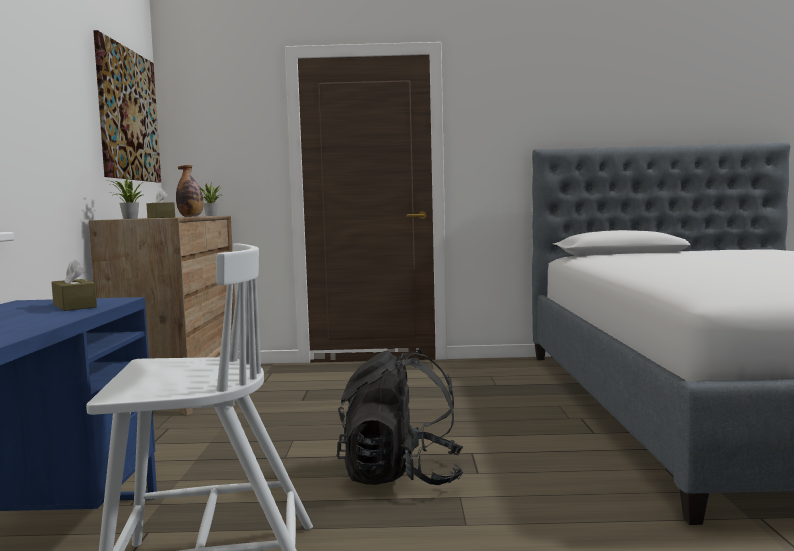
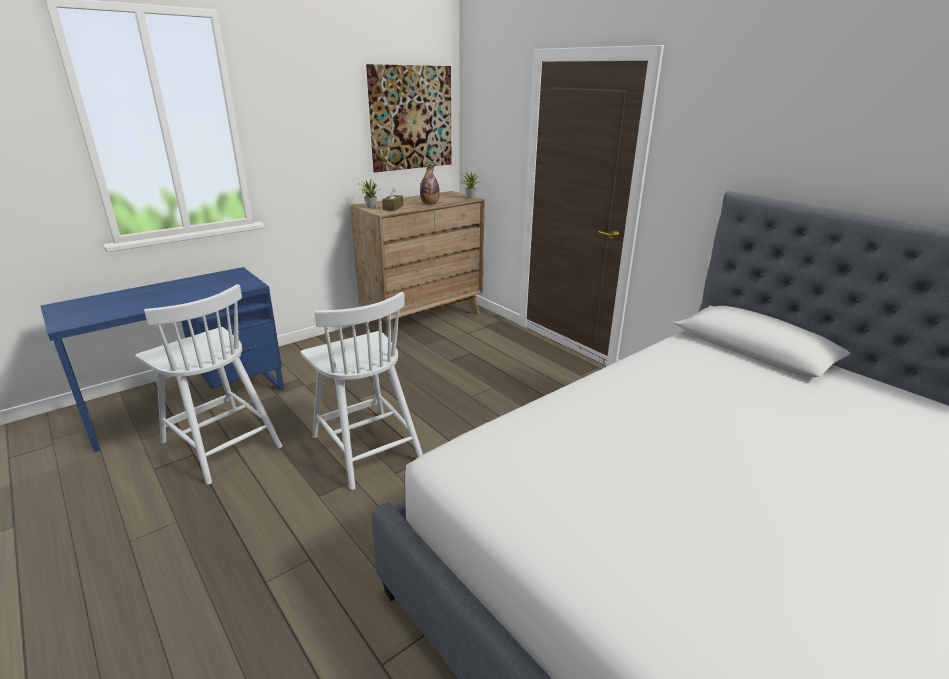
camera: 50 degrees right, 20 degrees up
brown tissue box [51,259,97,311] -> none
black backpack [337,350,464,485] -> white chair [301,292,423,490]

